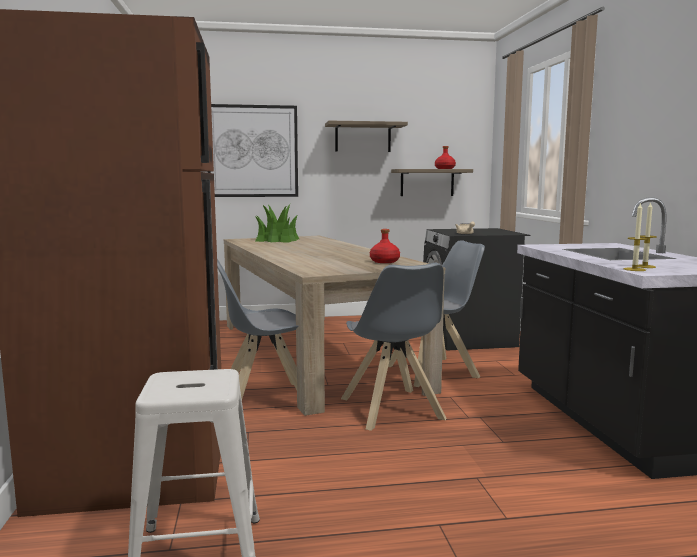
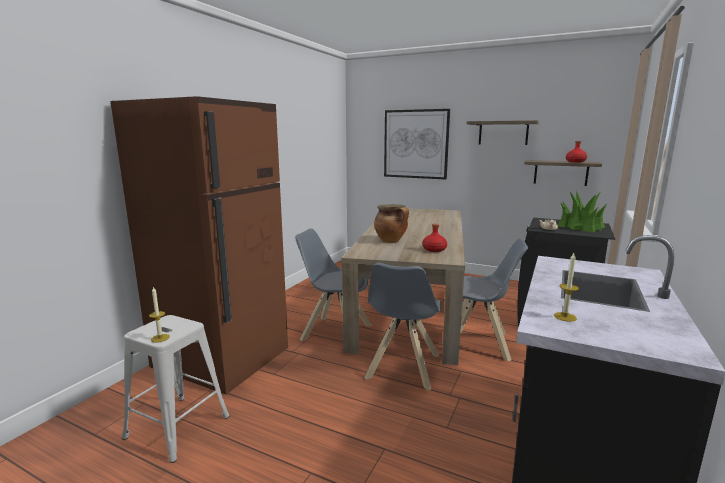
camera: 35 degrees right, 5 degrees up
potted plant [255,204,299,243] -> potted plant moved to [558,191,607,232]
candle [624,202,647,271] -> candle moved to [149,287,170,343]
none -> cooking pot [374,204,409,243]

